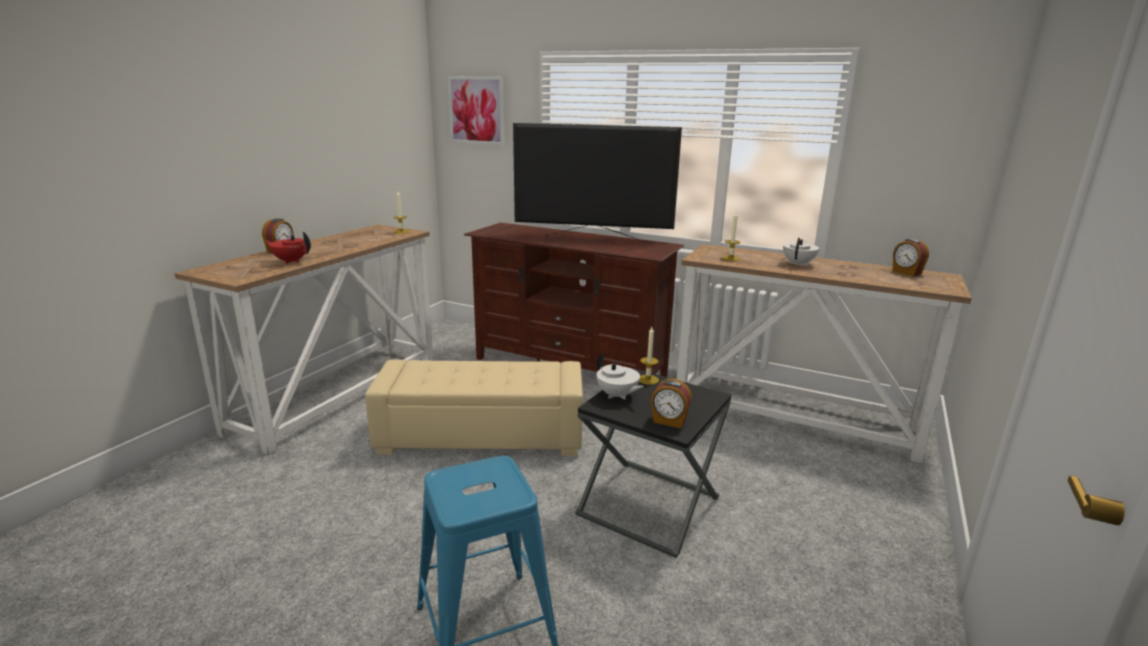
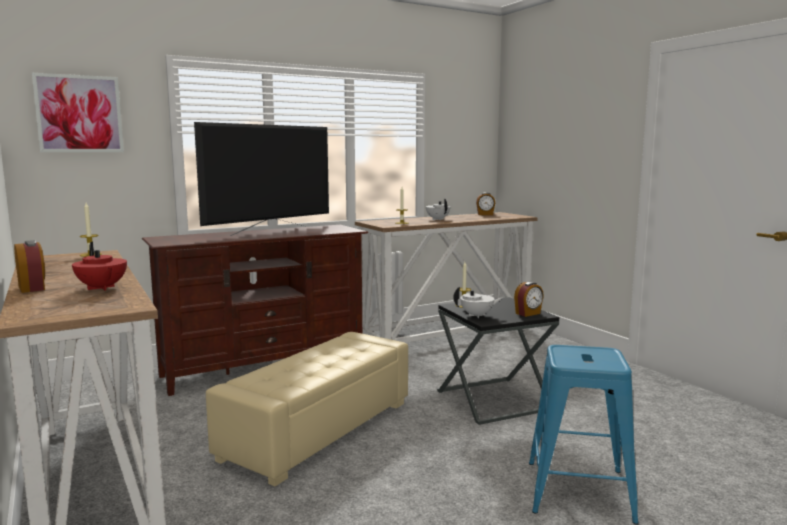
camera: 55 degrees left, 10 degrees down
red teapot [265,232,311,264] -> red teapot turned 90 degrees counterclockwise [72,242,127,291]

